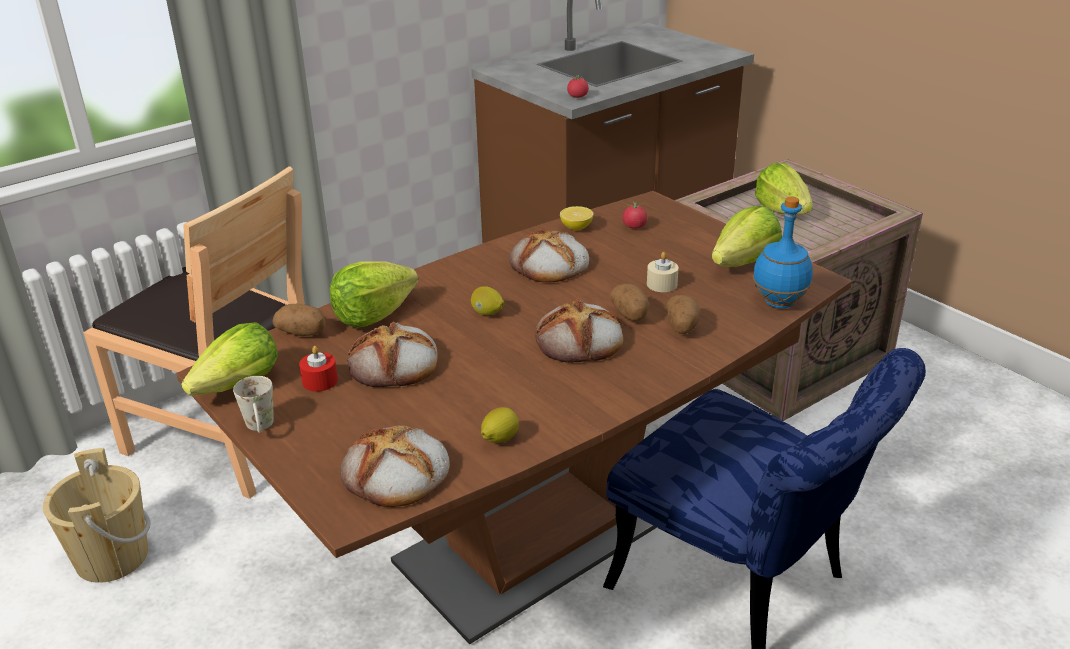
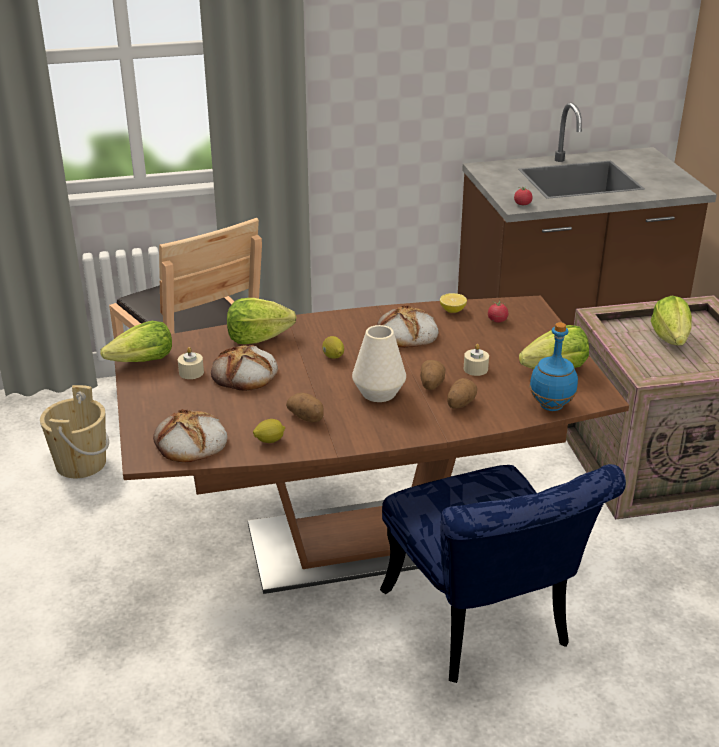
camera: 25 degrees right, 0 degrees up
white mug [233,376,274,433] -> none
potato [272,304,326,336] -> potato moved to [286,393,324,422]
red candle [299,346,338,392] -> beige candle [178,347,204,379]
bread [535,300,623,363] -> white vase [352,325,406,402]

